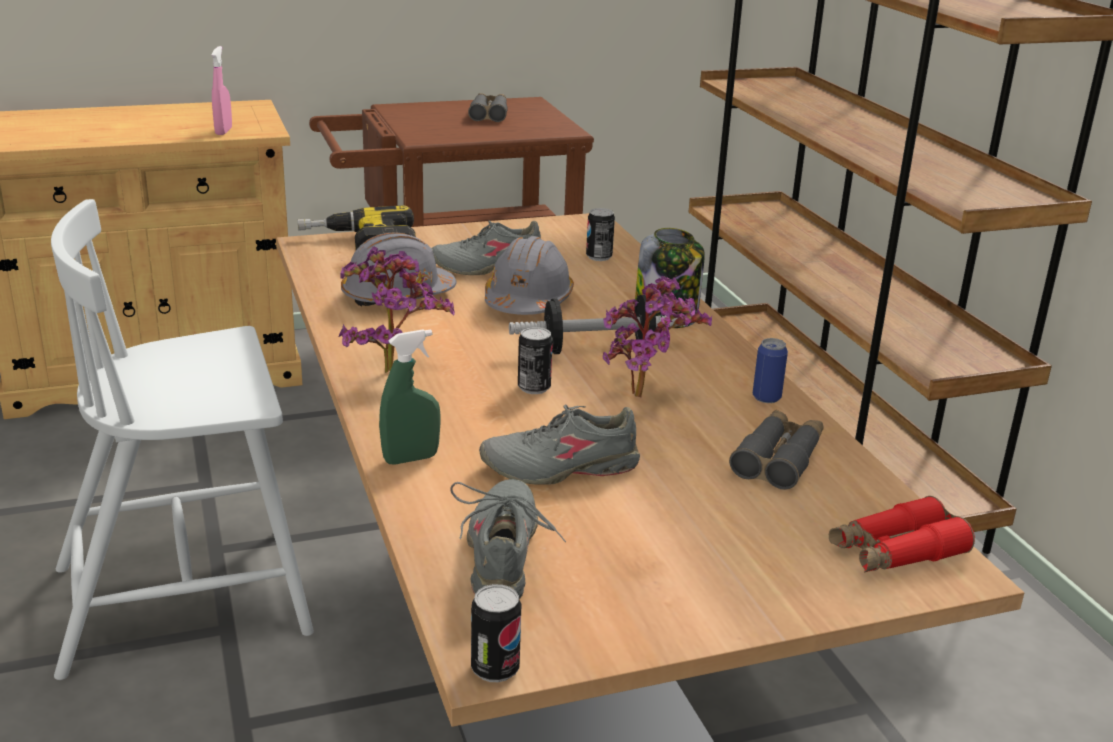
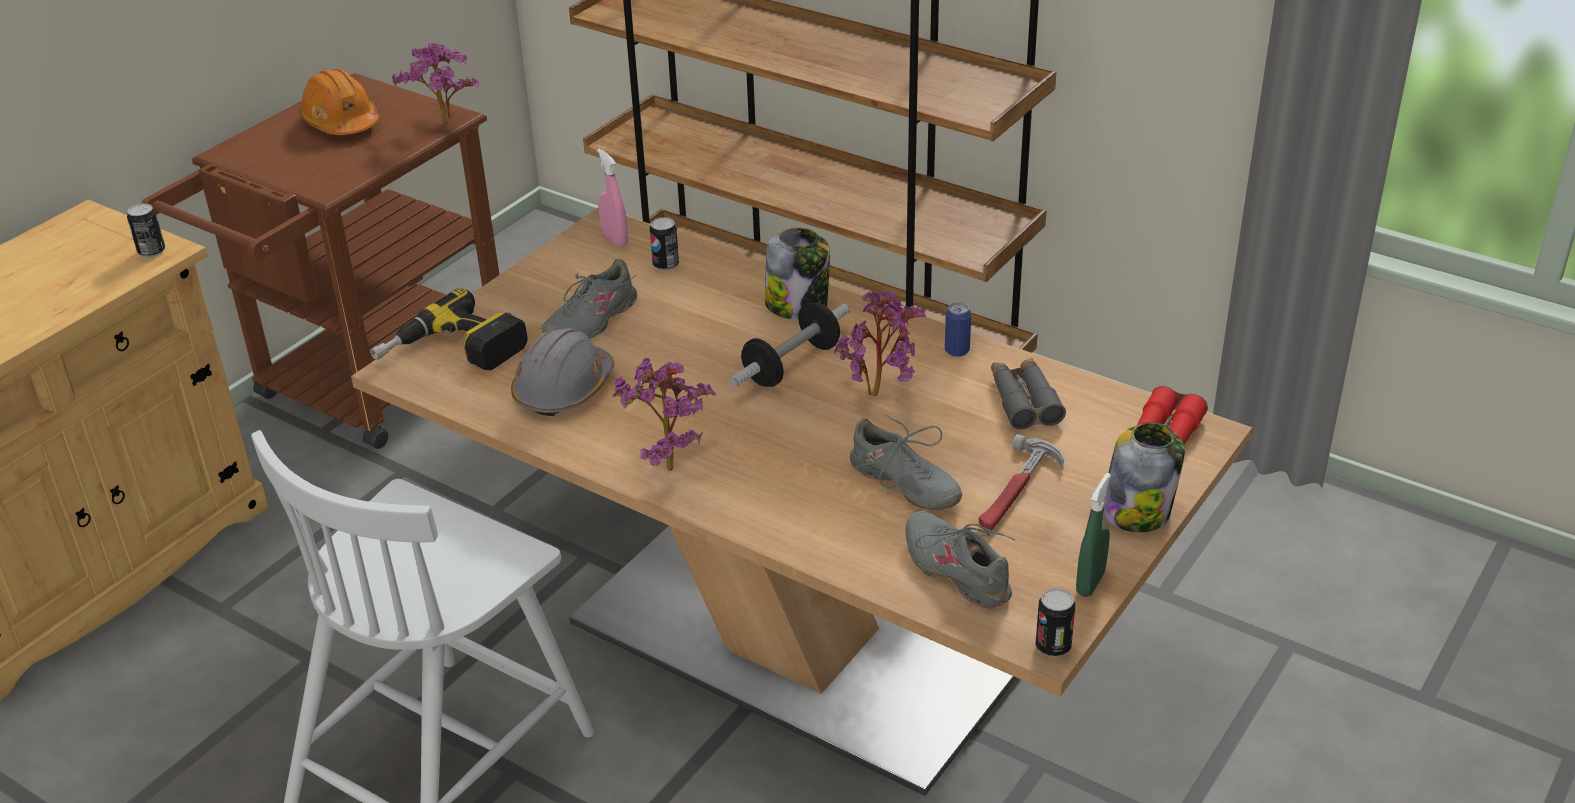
camera: 35 degrees left, 10 degrees up
pink spray bottle [212,46,232,135] -> pink spray bottle moved to [597,149,628,247]
green spray bottle [379,329,440,465] -> green spray bottle moved to [1076,473,1111,597]
grey binoculars [468,93,508,122] -> orange hard hat [299,69,379,135]
grey shoe [479,404,640,485] -> grey shoe turned 90 degrees counterclockwise [850,415,962,510]
grey hard hat [485,236,574,315] -> none
can [518,327,553,394] -> can moved to [127,203,165,258]
none -> potted plant [392,42,479,123]
none -> hammer [979,434,1064,532]
none -> jar [1103,422,1185,532]

